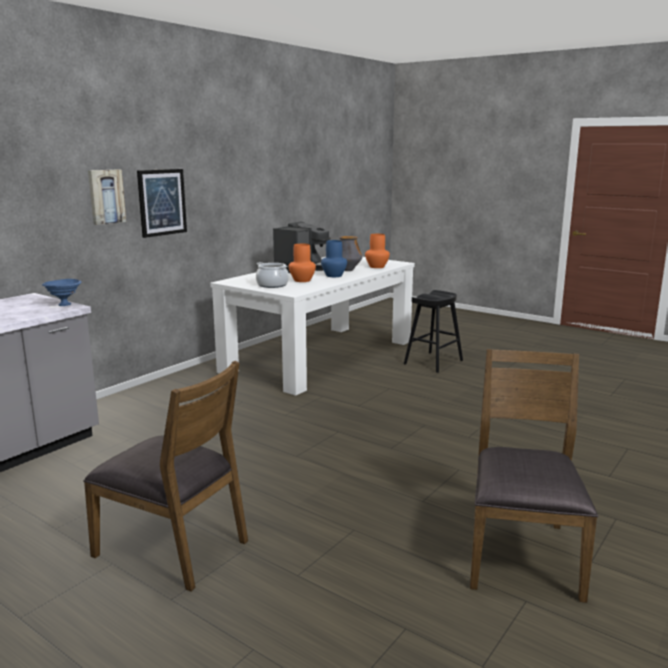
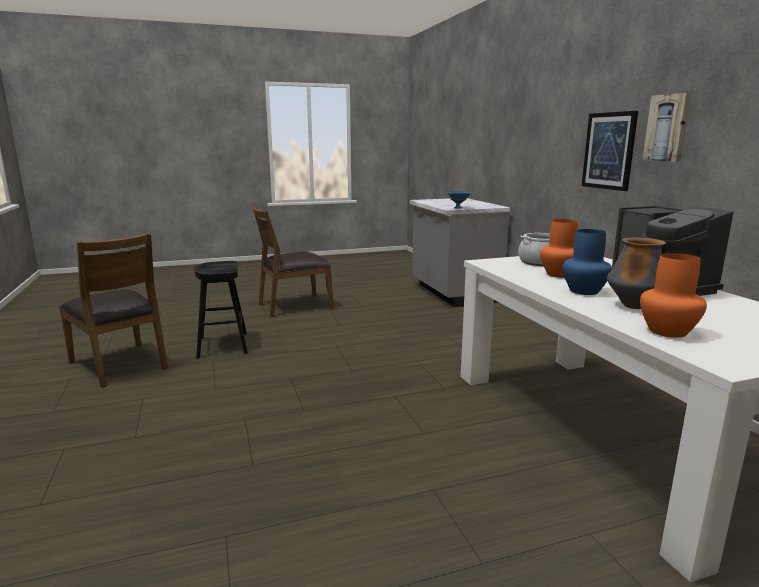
camera: 125 degrees right, 0 degrees up
picture [88,169,126,225] -> picture moved to [643,93,691,162]
black stool [404,290,463,373] -> black stool moved to [194,261,248,358]

